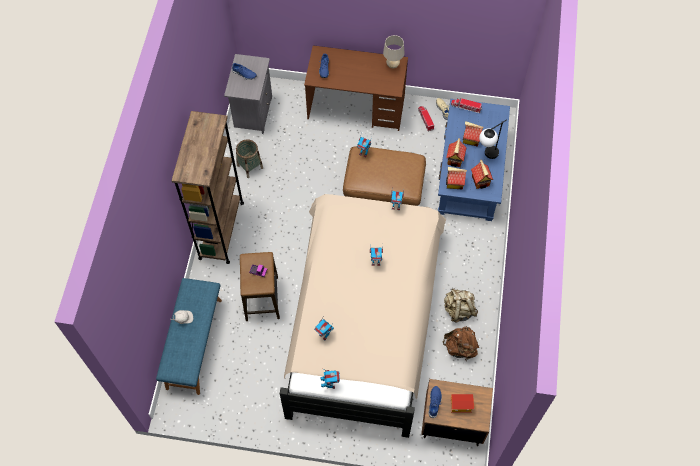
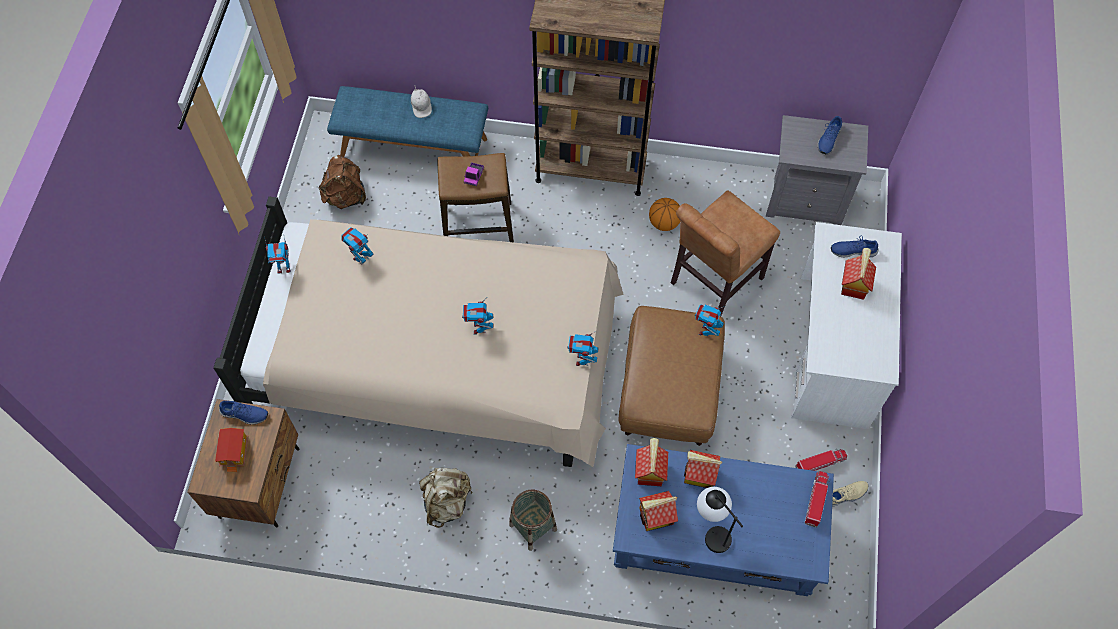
camera: 90 degrees right, 0 degrees up
basket [236,139,263,178] -> basket moved to [509,489,557,551]
brown desk [304,45,408,131] -> white desk [791,222,902,429]
beige table lamp [383,35,405,68] -> none
brown backpack [443,326,479,360] -> brown backpack moved to [319,155,366,209]
toy house [463,121,484,147] -> toy house moved to [841,248,876,300]
none -> basketball [649,198,680,231]
none -> brown chair [671,190,780,316]

